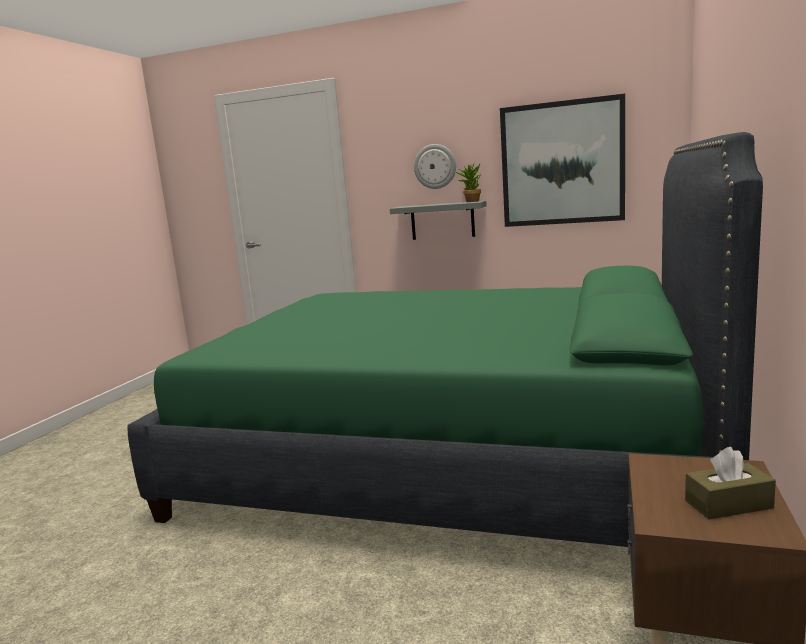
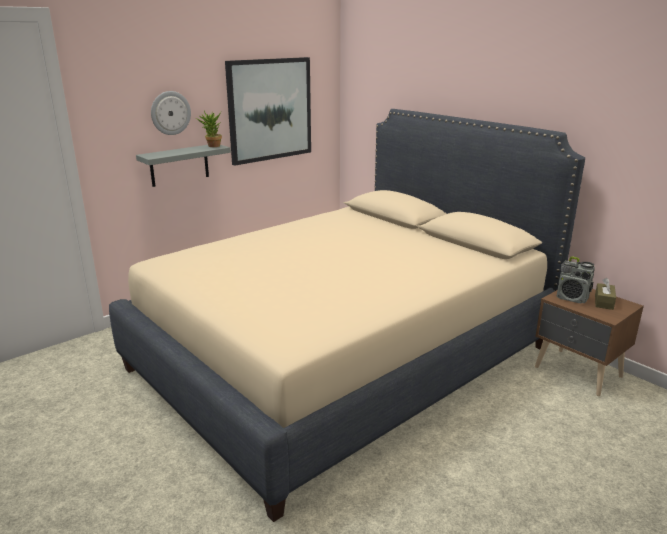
camera: 60 degrees left, 10 degrees up
green bed [127,132,763,547] -> beige bed [109,109,585,522]
none -> radio [557,256,595,303]

